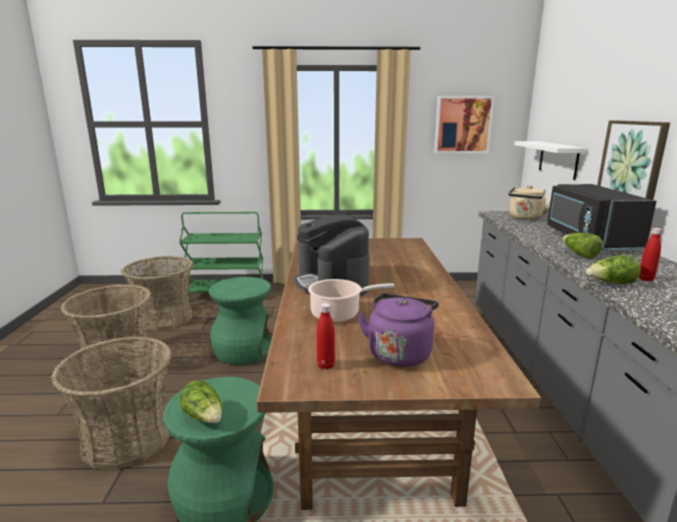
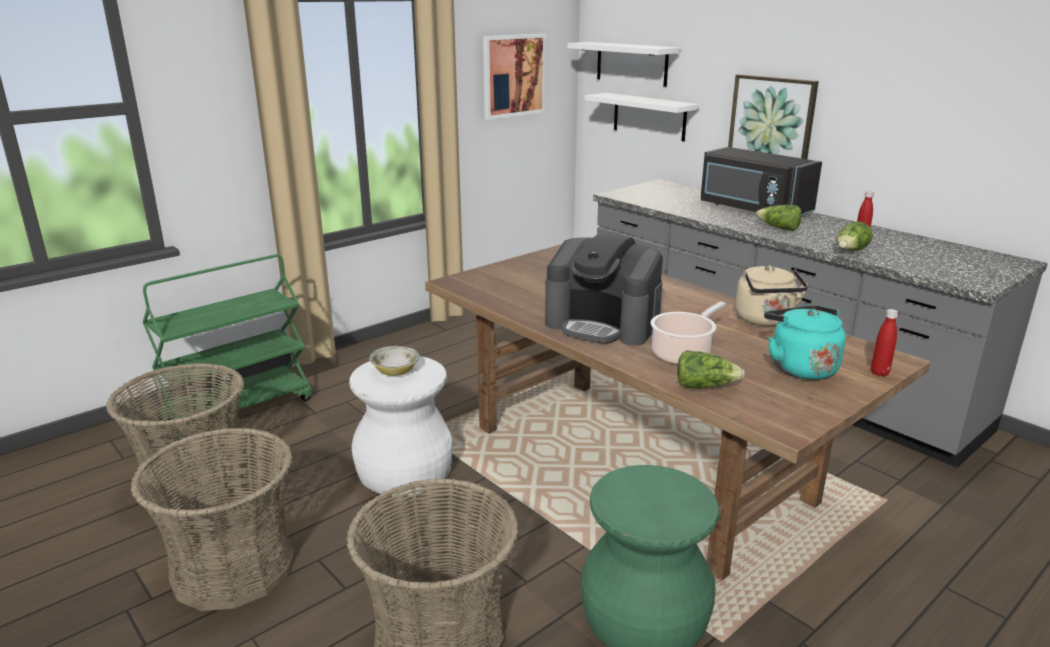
camera: 40 degrees left, 5 degrees up
lettuce [179,380,222,423] -> lettuce moved to [677,350,745,389]
green stool [209,277,272,365] -> white stool [349,356,452,496]
red bottle [317,303,335,370] -> red bottle moved to [871,309,898,376]
purple kettle [357,293,439,367] -> turquoise kettle [764,305,846,380]
beige kettle [508,186,550,220] -> beige kettle moved to [735,265,808,326]
none -> bowl [369,346,420,376]
none -> white shelf [567,42,681,87]

